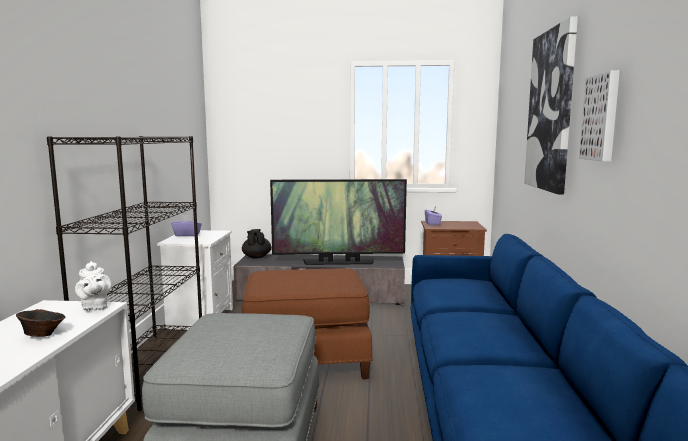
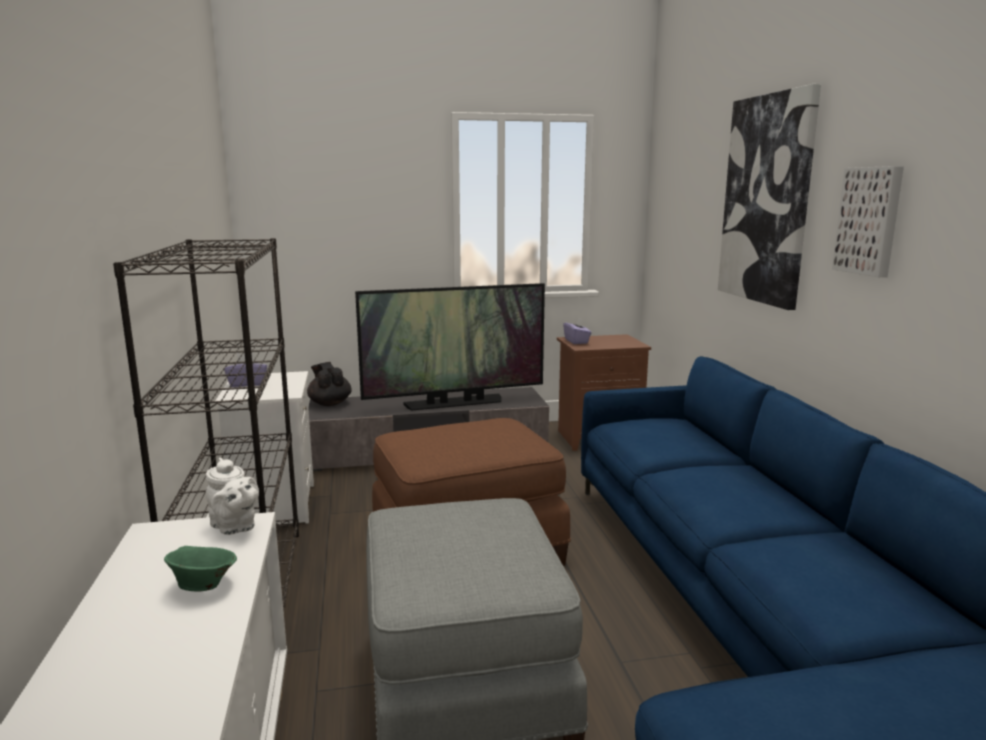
camera: 15 degrees left, 5 degrees up
brown bowl [16,309,65,337] -> green bowl [164,546,237,591]

